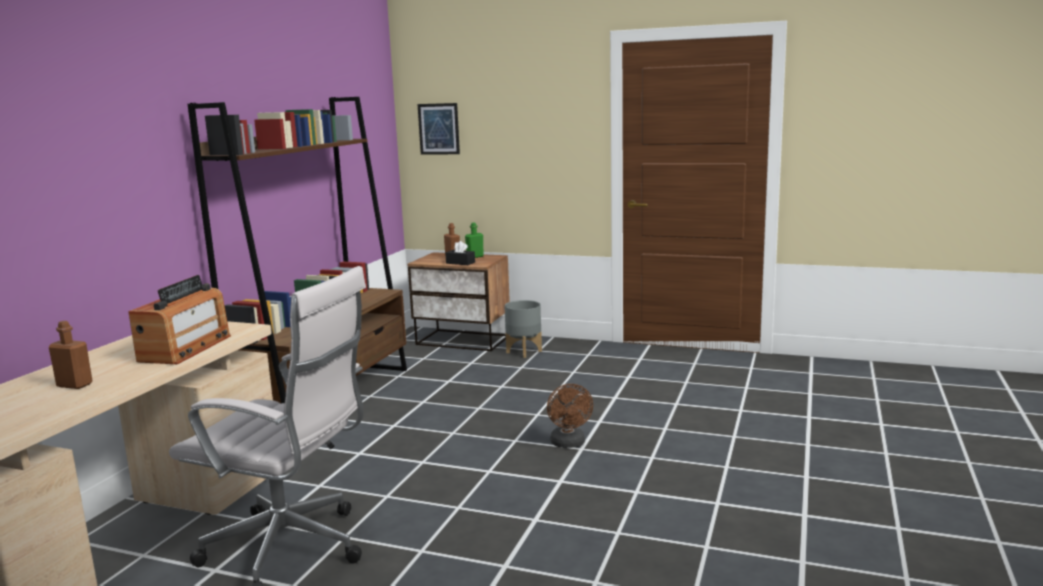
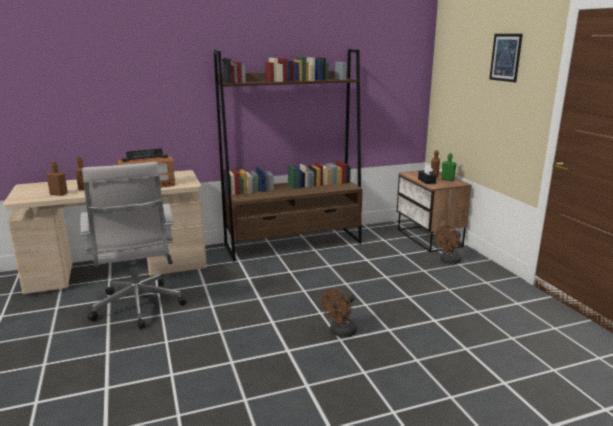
camera: 50 degrees right, 5 degrees up
picture [418,103,460,155] -> picture moved to [489,34,523,82]
grey planter [504,300,542,358] -> brown fan [435,225,461,264]
none -> brown bottle [46,161,68,196]

